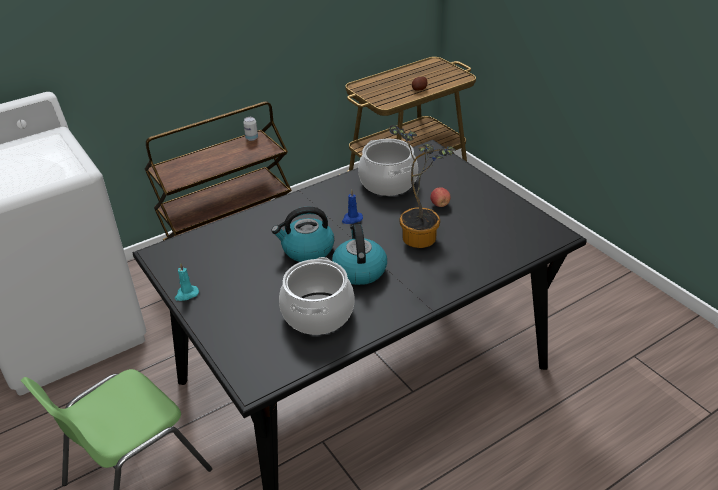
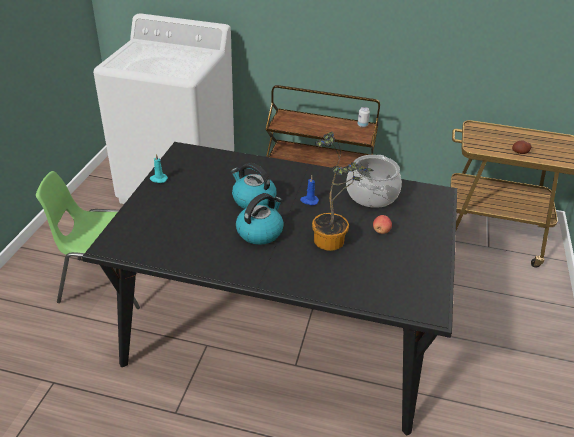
camera: 45 degrees right, 0 degrees up
cooking pot [279,257,355,335] -> none

